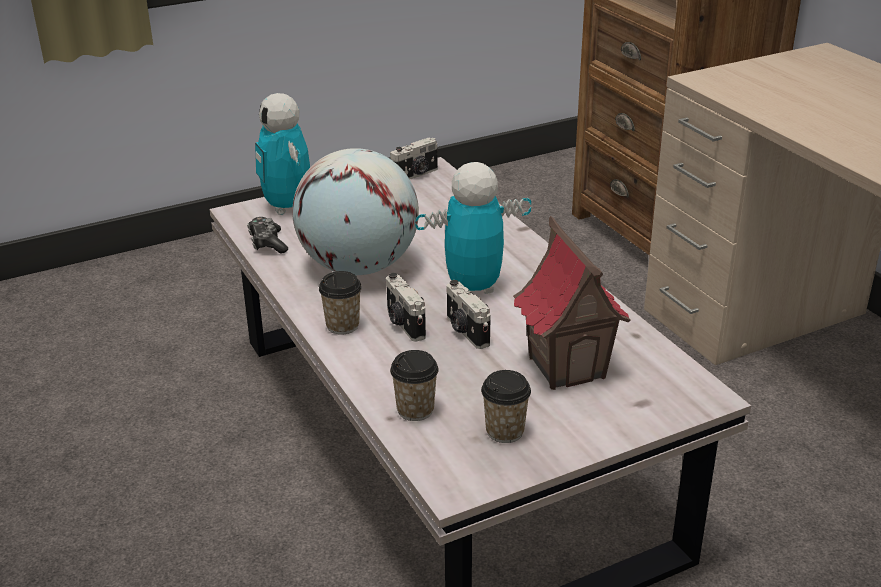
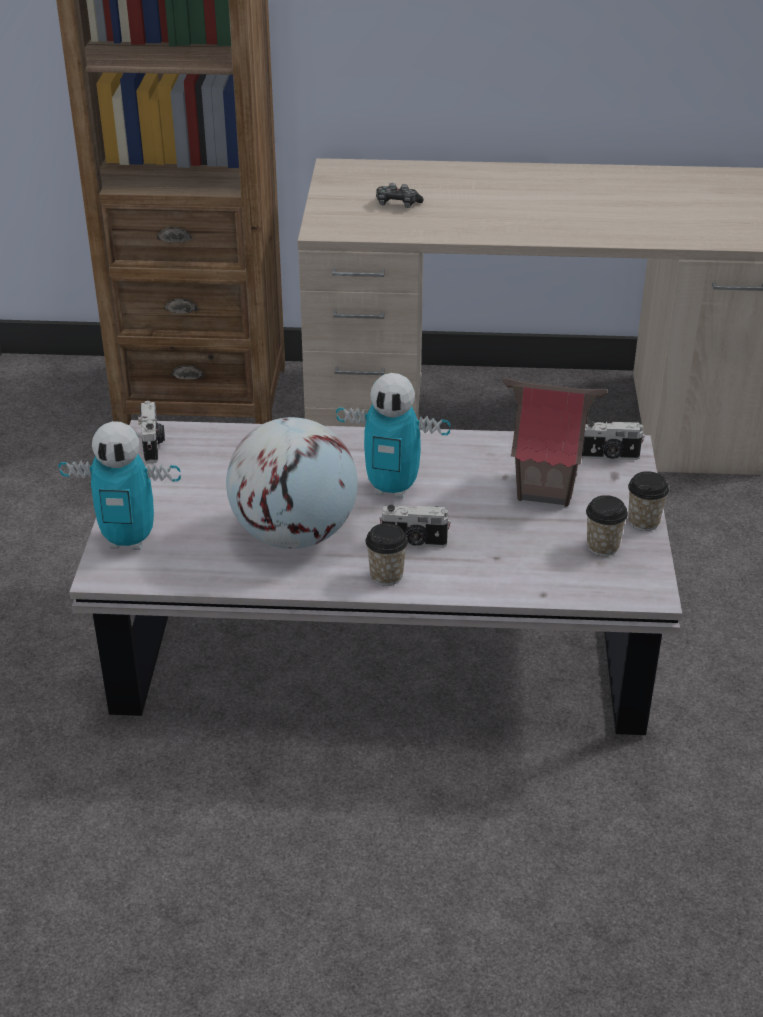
camera: 60 degrees left, 5 degrees up
game controller [247,217,288,254] -> game controller moved to [376,183,424,208]
cup [390,350,439,421] -> cup moved to [628,471,669,531]
toy robot [415,162,531,294] -> toy robot turned 90 degrees counterclockwise [336,373,451,498]
camera [446,280,490,349] -> camera moved to [582,421,645,460]

